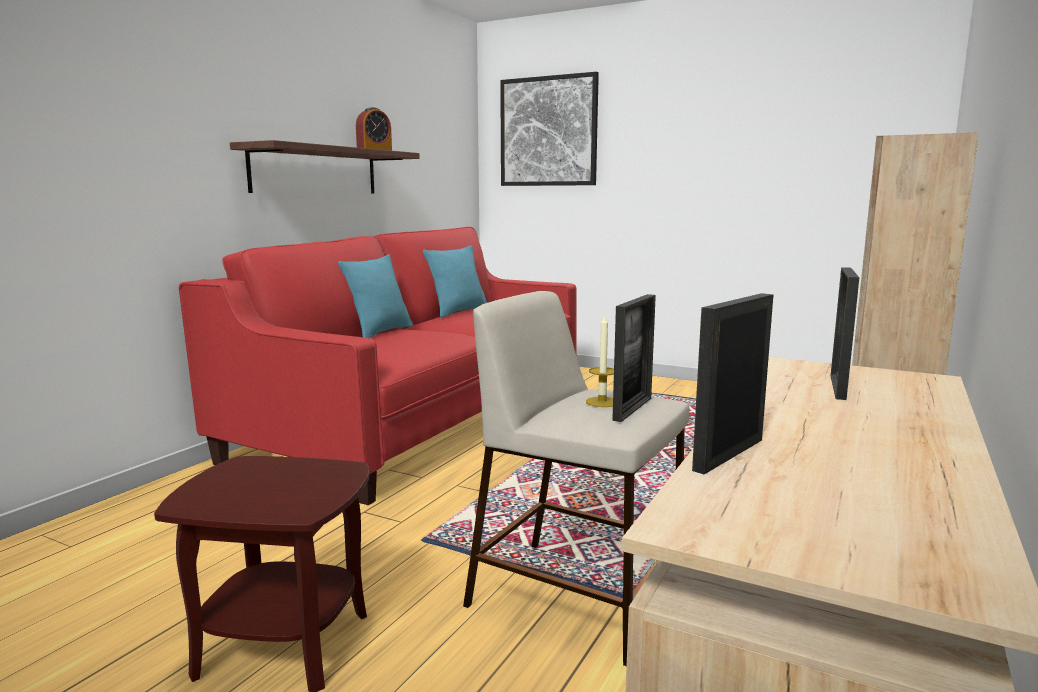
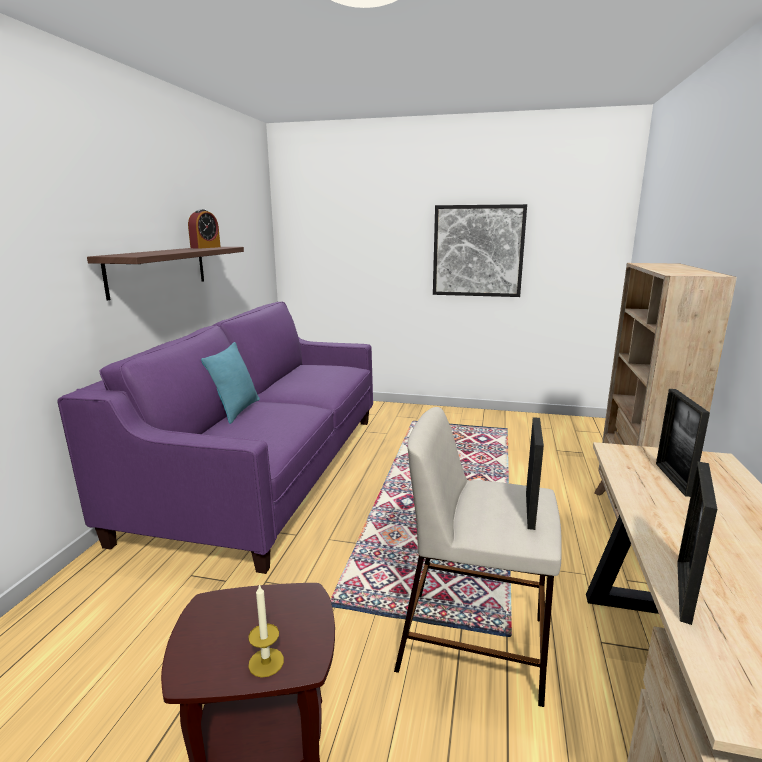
camera: 15 degrees left, 5 degrees up
red sofa [179,227,577,505] -> purple sofa [57,302,373,574]
turquoise pillow [423,246,487,318] -> none
picture [500,72,599,186] -> picture moved to [433,204,527,297]
candle [586,314,614,407] -> candle moved to [248,584,284,678]

